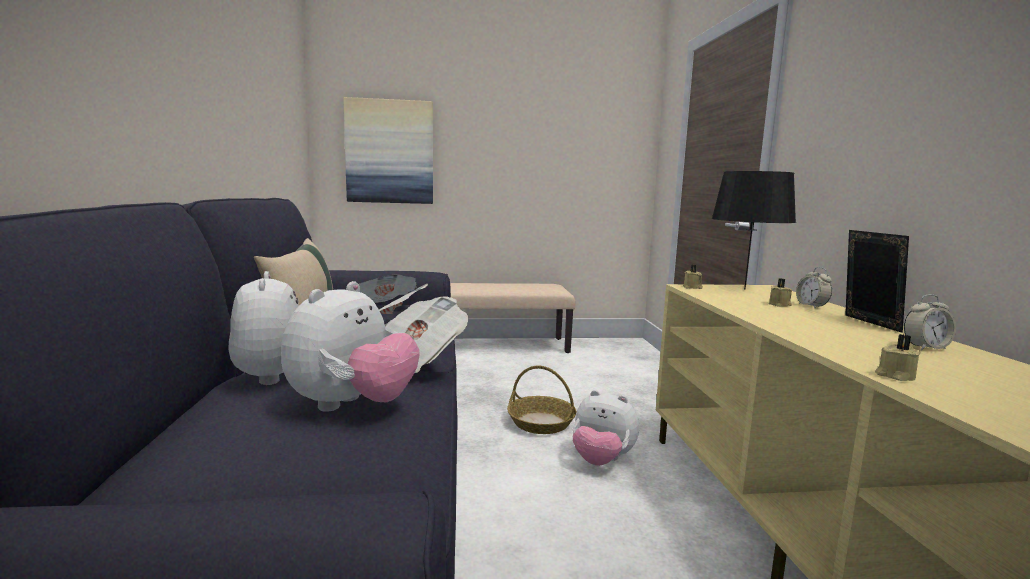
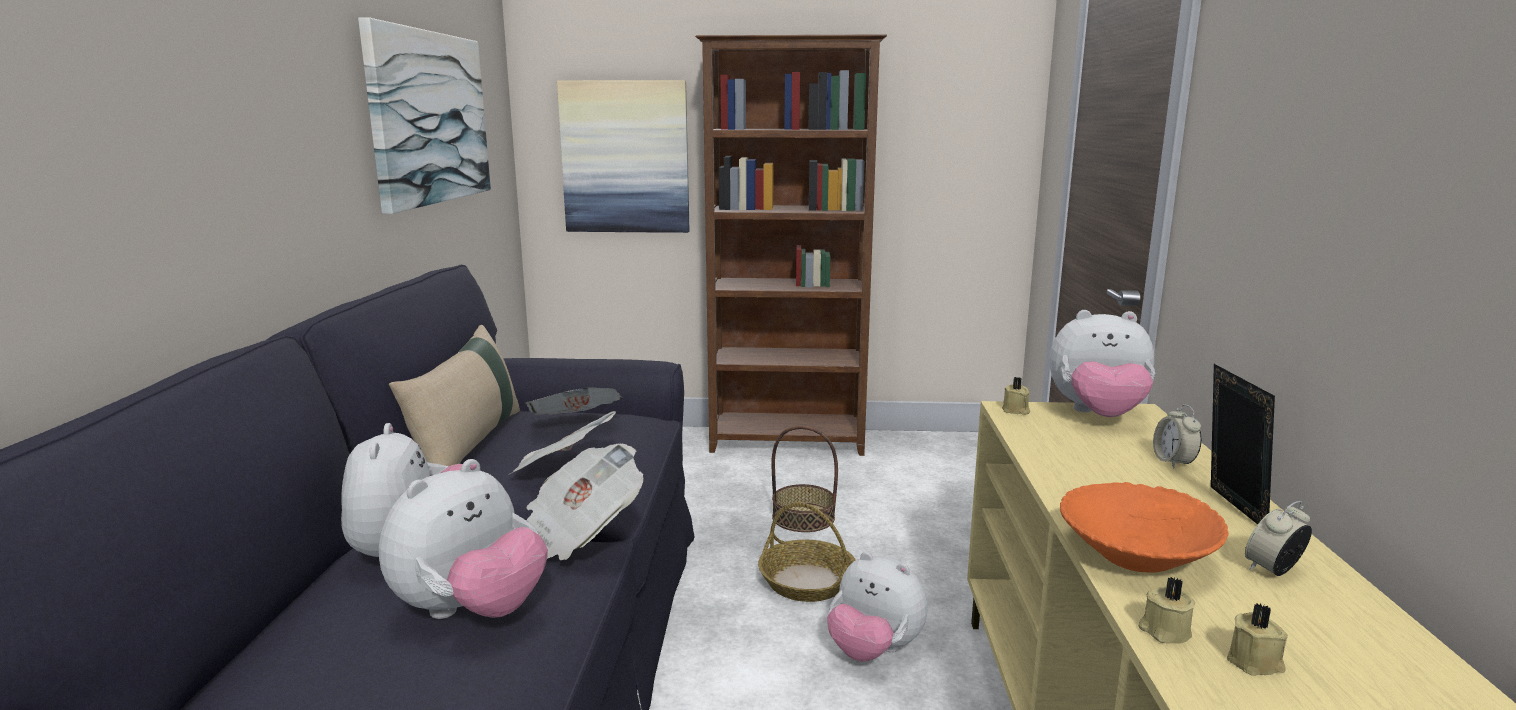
camera: 10 degrees right, 5 degrees up
beige bench [450,283,575,353] -> brown bookcase [695,34,887,456]
black table lamp [712,171,796,289] -> plush toy [1050,310,1155,417]
beige candle [769,278,792,307] -> beige candle moved to [1227,603,1288,676]
alarm clock [904,294,956,350] -> alarm clock turned 150 degrees clockwise [1245,501,1312,576]
none -> picture [358,17,491,214]
none -> basket [771,425,838,532]
none -> orange bowl [1060,482,1229,573]

